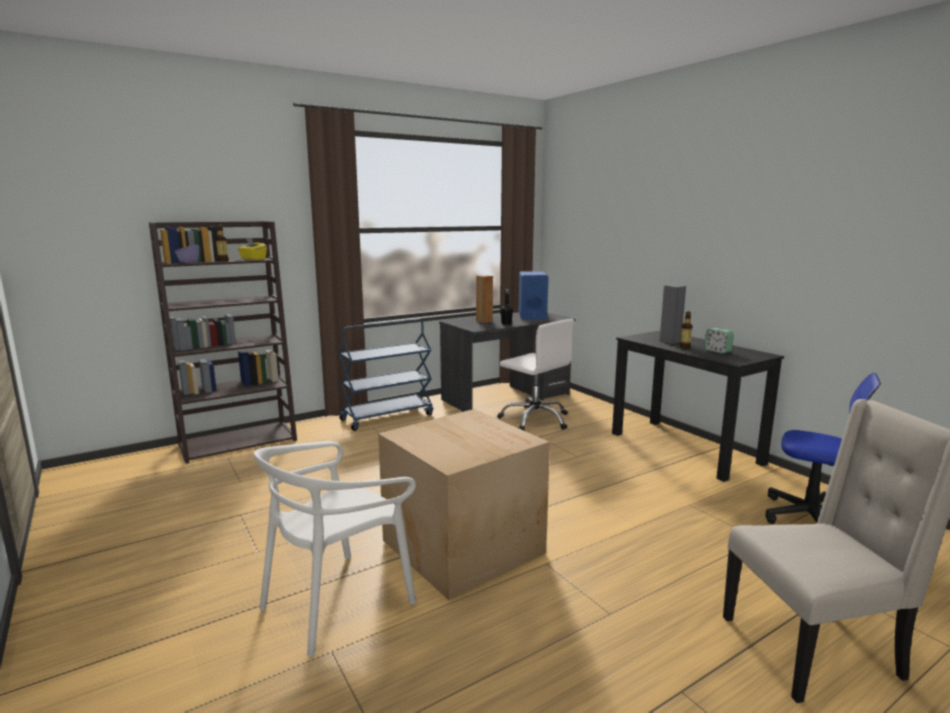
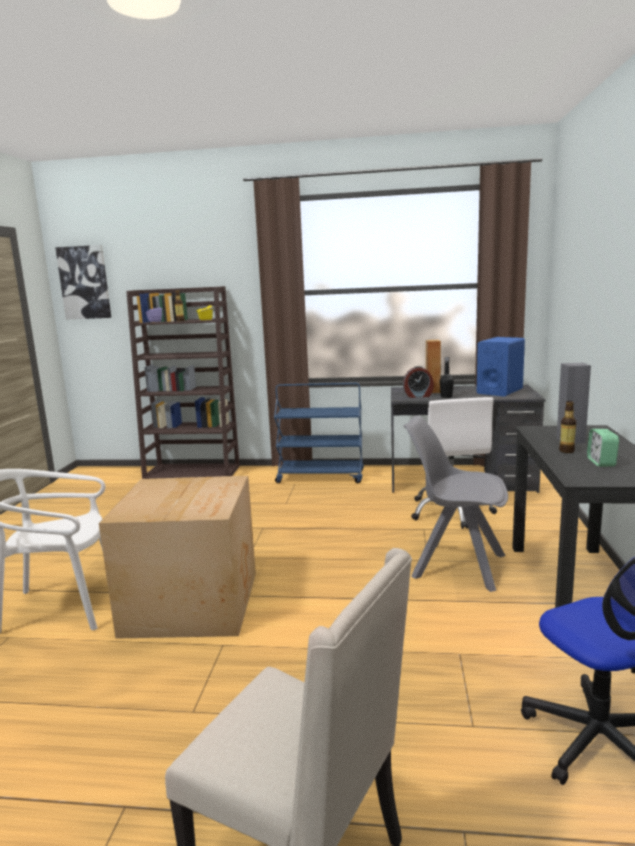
camera: 40 degrees right, 0 degrees up
none -> picture [55,245,111,319]
none -> alarm clock [403,366,434,398]
none -> grey chair [404,415,508,592]

